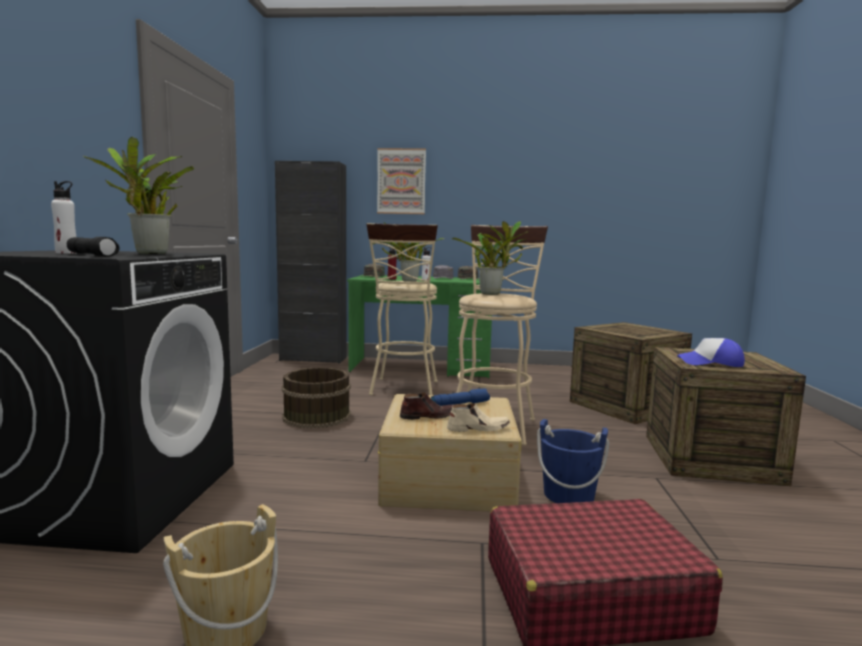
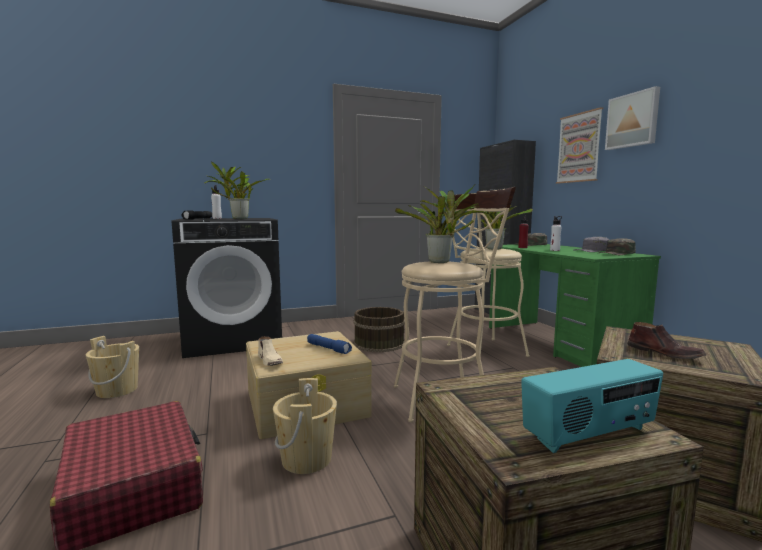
camera: 65 degrees right, 0 degrees up
brown shoe [400,392,454,420] -> brown shoe moved to [627,322,706,359]
blue bucket [537,419,609,503] -> beige bucket [273,378,337,474]
cap [677,338,745,367] -> none
none -> radio [521,359,663,453]
none -> picture [605,86,660,150]

